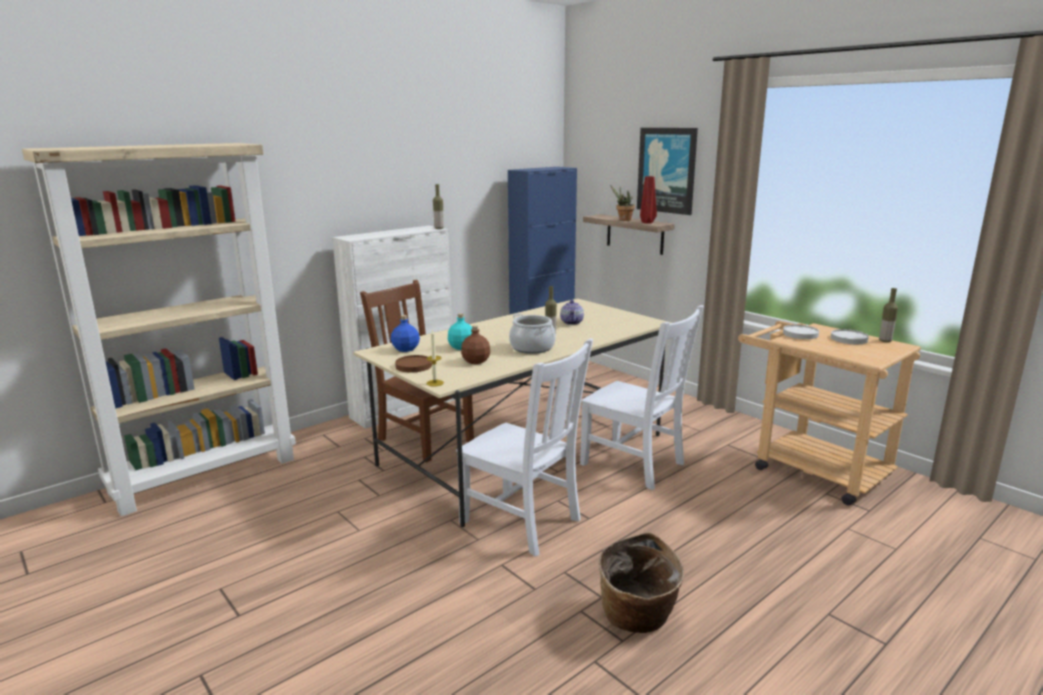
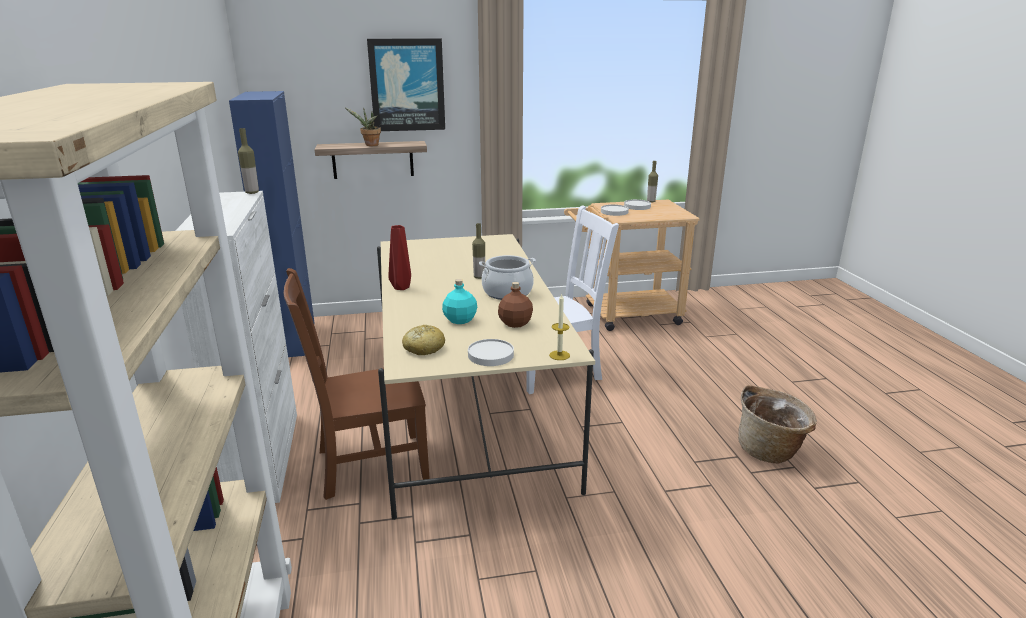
camera: 60 degrees left, 5 degrees up
blue bottle [391,315,420,352] -> bread [402,325,445,355]
brown plate [395,355,432,373] -> white plate [468,339,514,366]
white chair [456,339,593,556] -> none
teapot [560,300,584,325] -> none
red vase [640,176,657,224] -> red vase moved to [388,225,411,290]

